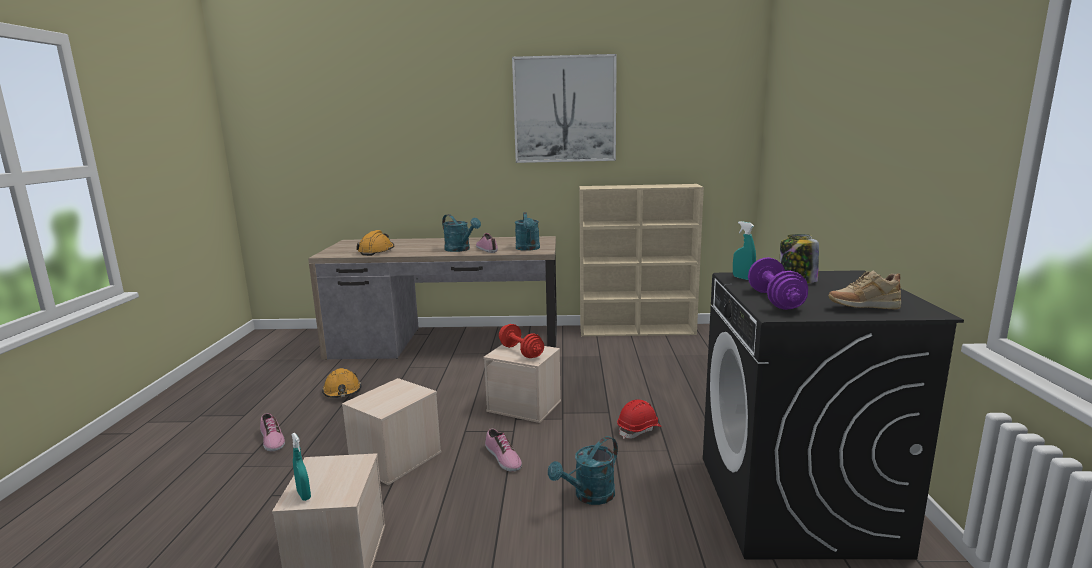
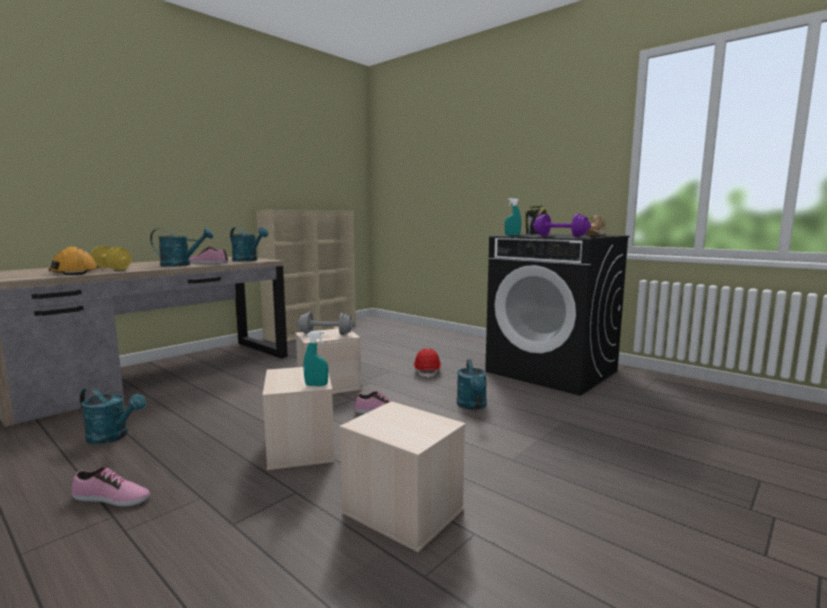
camera: 50 degrees left, 5 degrees down
turquoise spray bottle [291,433,311,501] -> turquoise spray bottle moved to [304,331,328,386]
orange hard hat [322,368,361,398] -> turquoise watering can [80,387,146,444]
red dumbbell [499,324,544,358] -> grey dumbbell [296,312,356,335]
picture [512,54,617,163] -> none
none -> yellow dumbbell [90,246,132,270]

